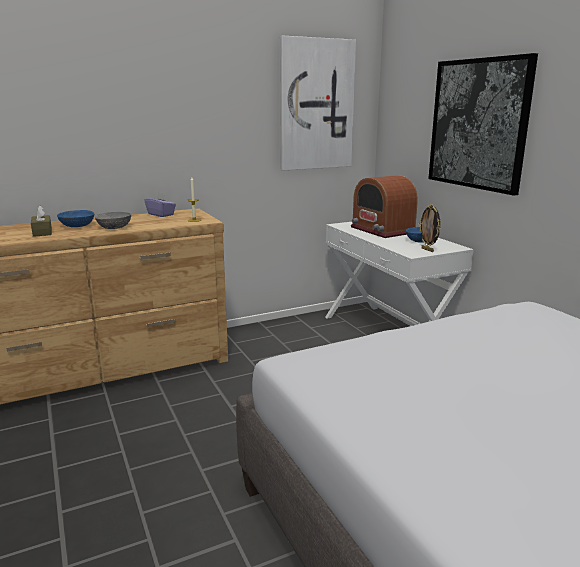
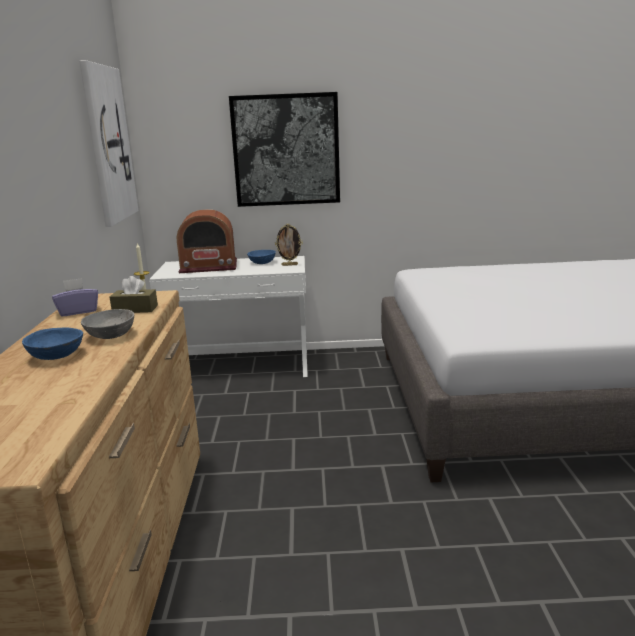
camera: 65 degrees left, 0 degrees up
brown tissue box [31,206,52,237] -> brown tissue box moved to [110,276,158,313]

